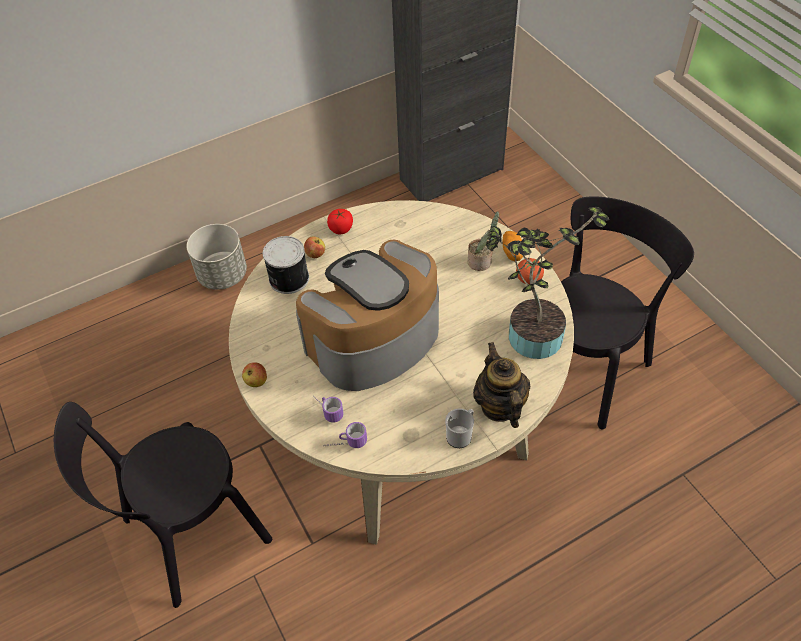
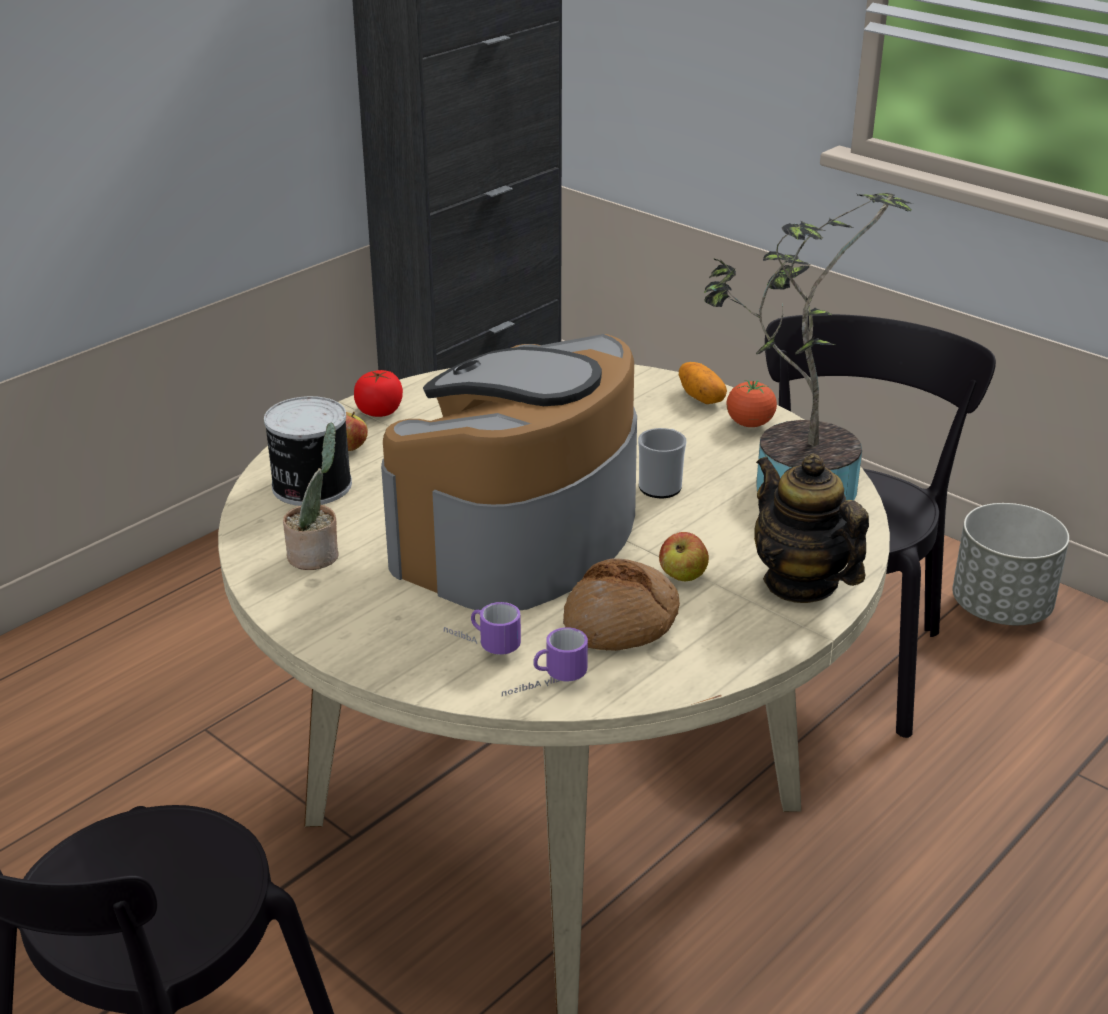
camera: 20 degrees left, 20 degrees down
grey planter [187,224,247,290] -> grey planter moved to [952,503,1069,625]
apple [242,362,267,387] -> apple moved to [659,532,709,581]
mug [445,409,474,448] -> mug moved to [638,428,686,498]
potted plant [468,211,499,271] -> potted plant moved to [283,422,339,570]
none -> bread [563,559,680,651]

